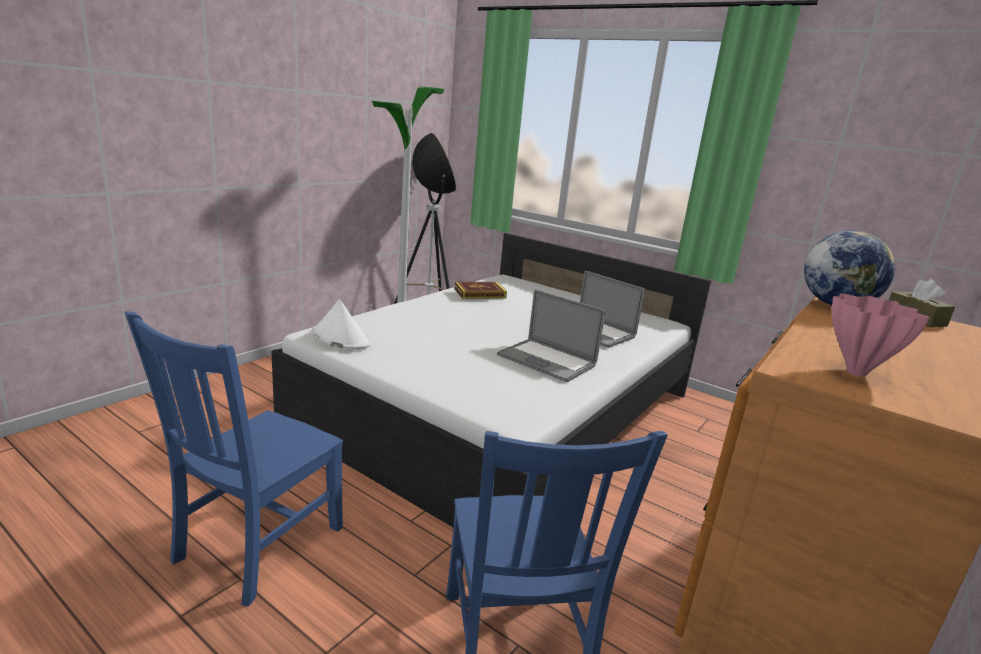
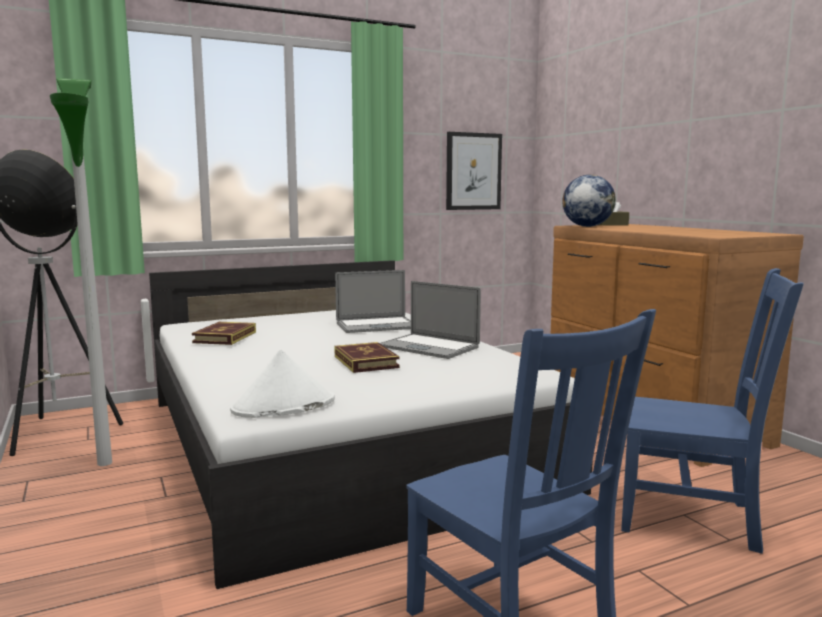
camera: 60 degrees left, 10 degrees down
laptop [497,289,605,382] -> laptop turned 60 degrees clockwise [380,281,481,359]
pink vase [832,293,930,377] -> none
none -> book [334,342,400,373]
none -> picture [446,132,502,210]

